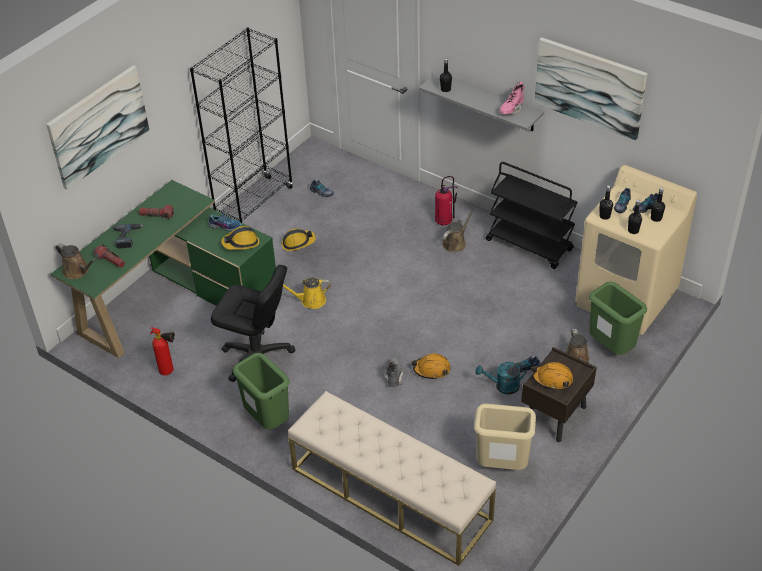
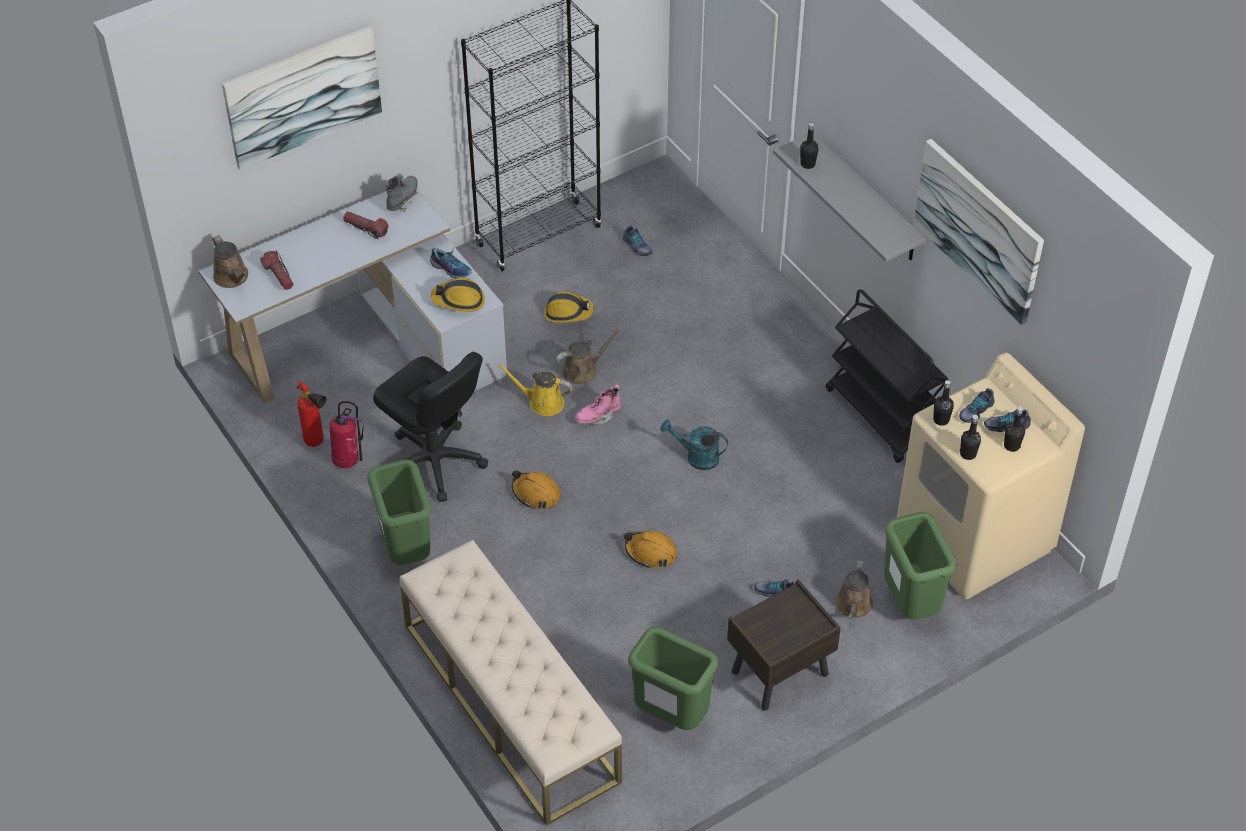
camera: 20 degrees right, 5 degrees up
green desk [50,180,276,358] -> white desk [199,190,507,403]
power drill [113,224,144,248] -> none
grey boot [384,357,403,387] -> grey boot moved to [384,176,418,212]
fire extinguisher [435,176,458,226] -> fire extinguisher moved to [329,401,364,468]
brown watering can [443,205,476,252] -> brown watering can moved to [555,326,623,384]
beige trash can [474,403,536,470] -> green trash can [628,627,718,730]
turquoise watering can [475,362,527,395] -> turquoise watering can moved to [661,420,728,470]
pink boot [500,82,525,115] -> pink boot moved to [575,384,621,425]
orange hard hat [531,362,573,390] -> orange hard hat moved to [512,470,561,509]

